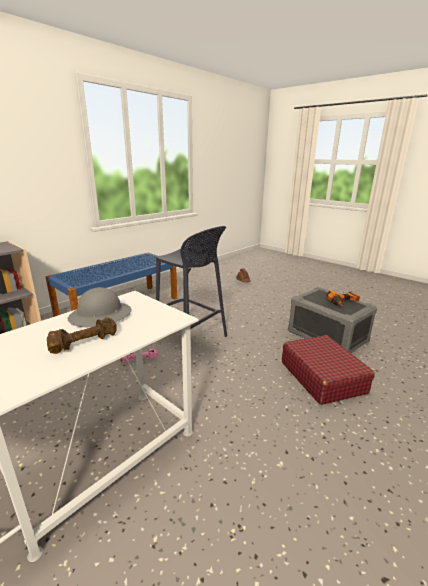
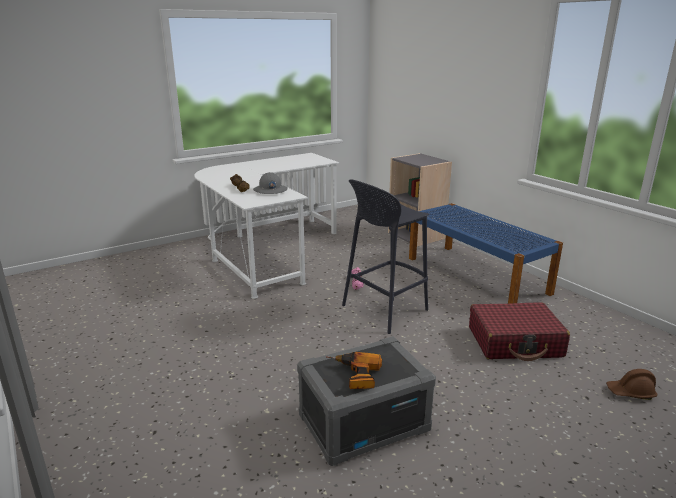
camera: 105 degrees right, 0 degrees up
red suitcase [282,335,375,405] -> red suitcase moved to [469,302,570,361]

